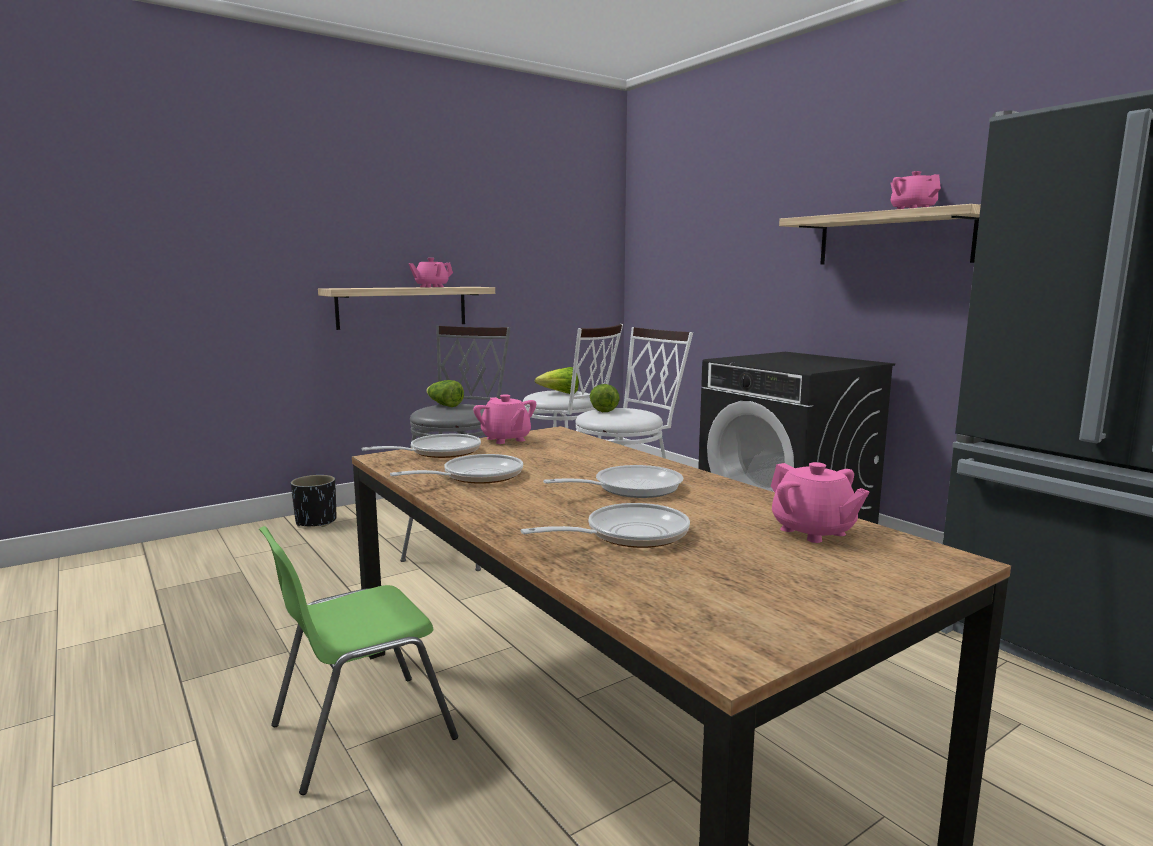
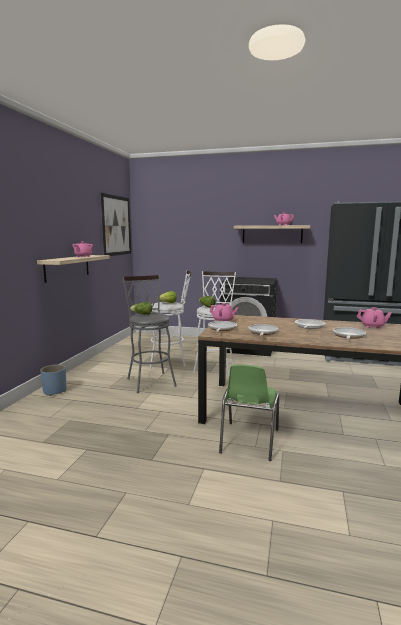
camera: 40 degrees left, 0 degrees up
black planter [291,475,336,527] -> blue planter [40,365,67,396]
none -> picture [101,193,131,256]

